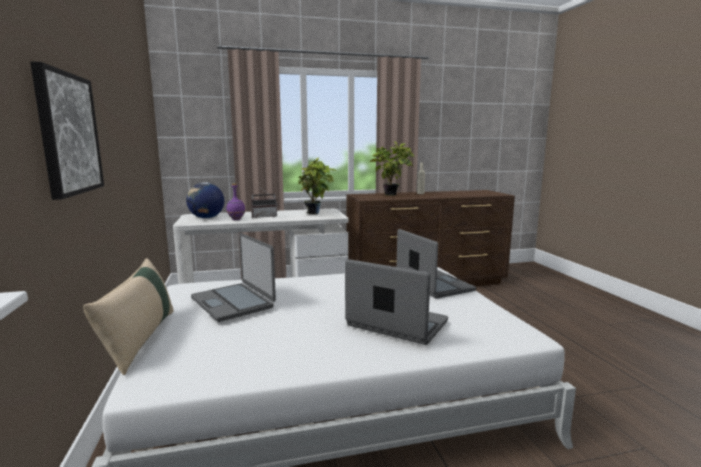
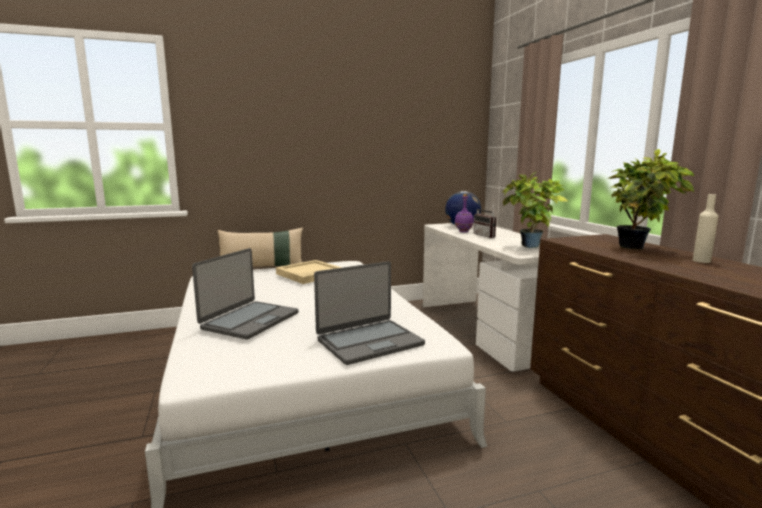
camera: 85 degrees right, 0 degrees up
picture [30,61,104,200] -> none
laptop [191,233,276,322] -> beige tray [276,260,342,284]

